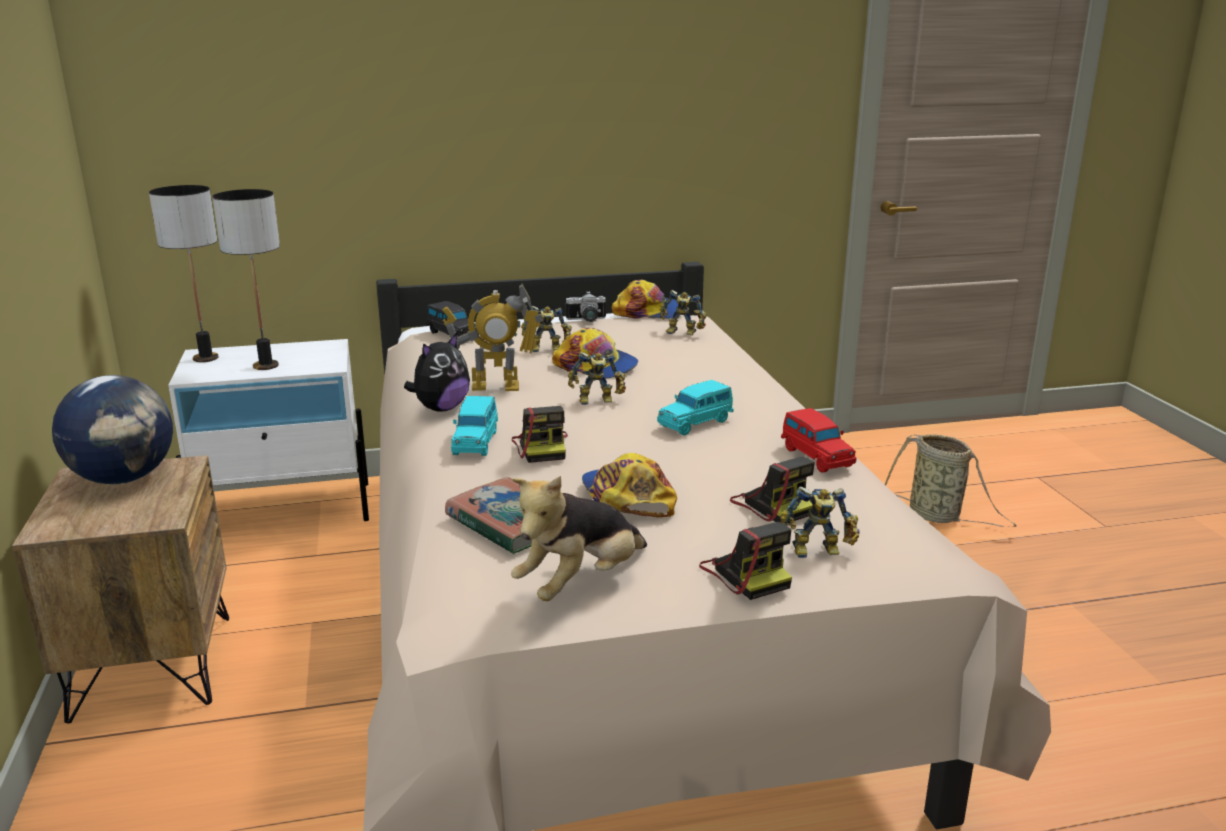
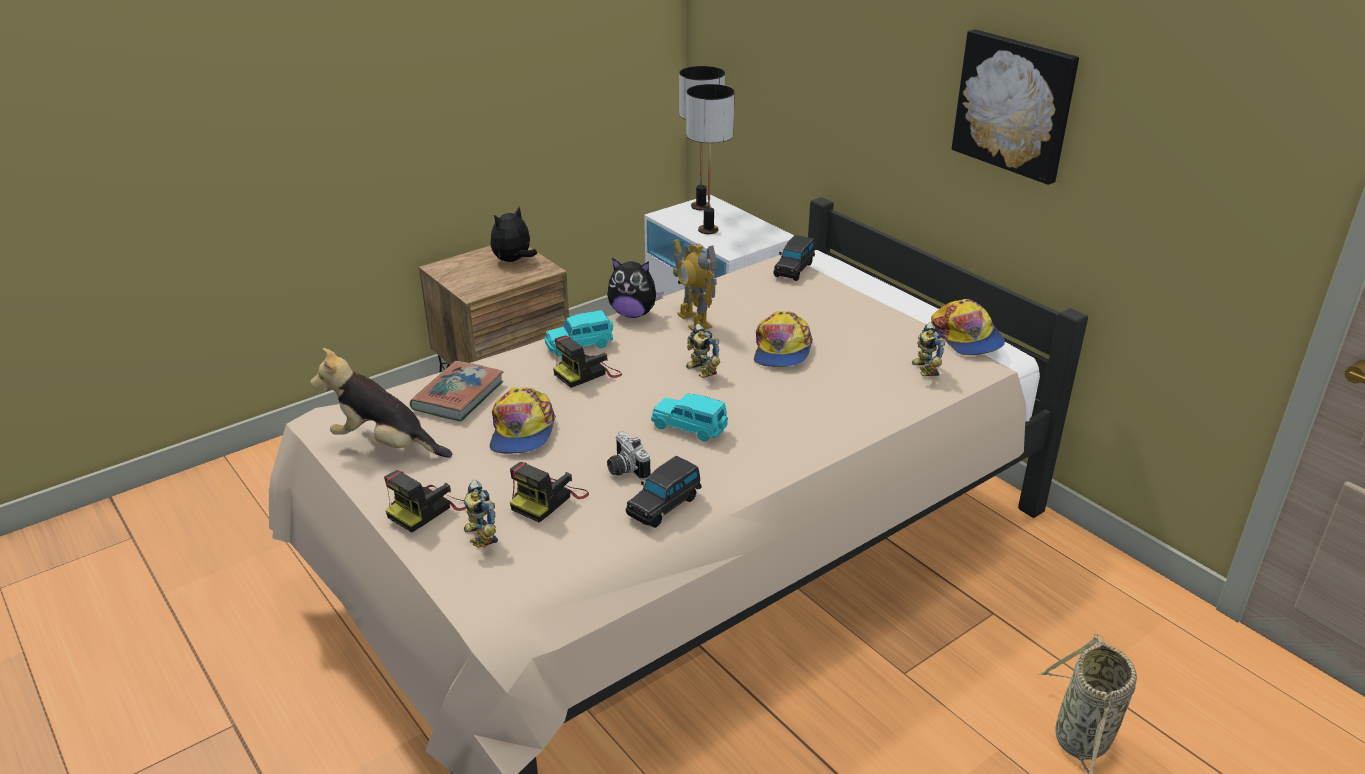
camera: 65 degrees right, 10 degrees up
globe [52,375,173,484] -> plush toy [490,206,537,262]
toy robot [521,306,572,352] -> none
camera [565,291,606,322] -> camera moved to [607,431,650,480]
cap [582,453,677,518] -> cap turned 135 degrees clockwise [490,387,556,454]
red toy car [781,408,856,473] -> black toy car [626,456,701,528]
none -> picture [952,29,1079,185]

